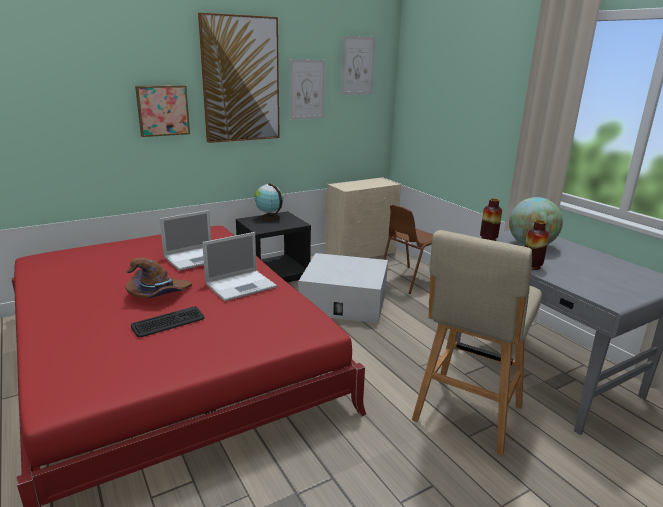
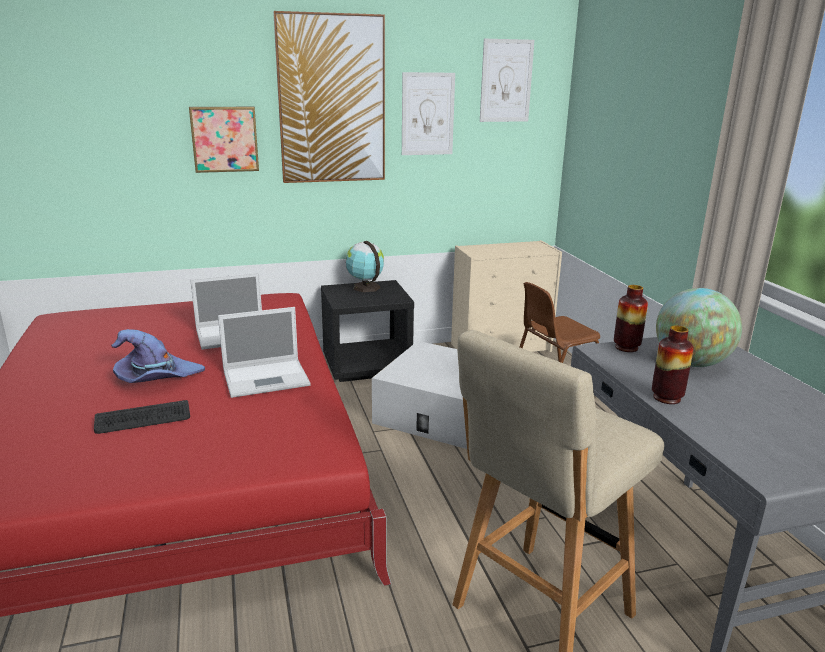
camera: 15 degrees right, 0 degrees up
brown hat [126,258,192,299] -> purple hat [111,329,205,383]

